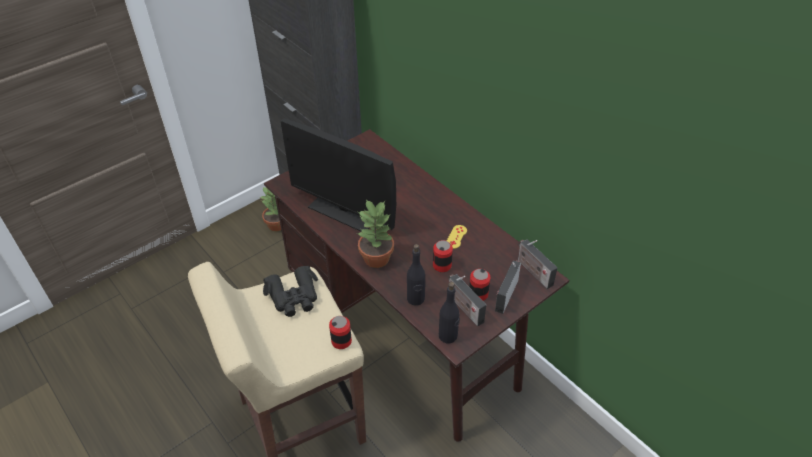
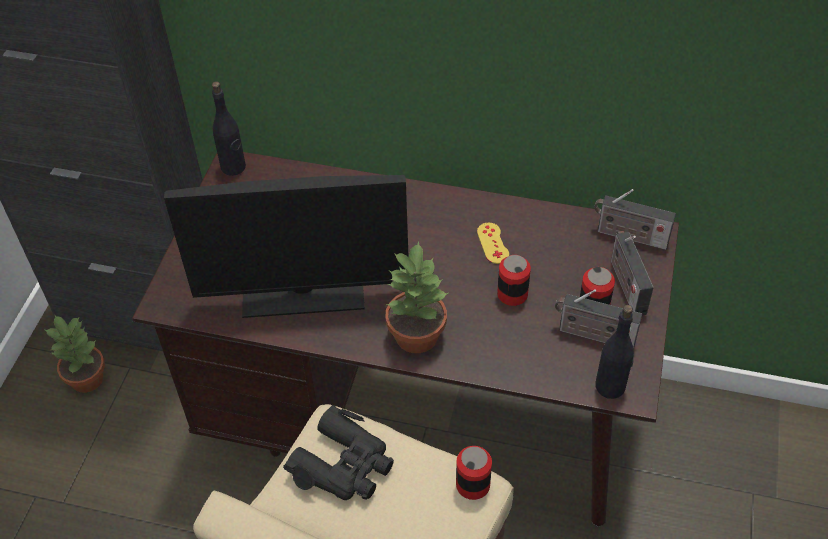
camera: 35 degrees left, 5 degrees up
black bottle [407,244,425,305] -> black bottle moved to [212,81,246,176]

